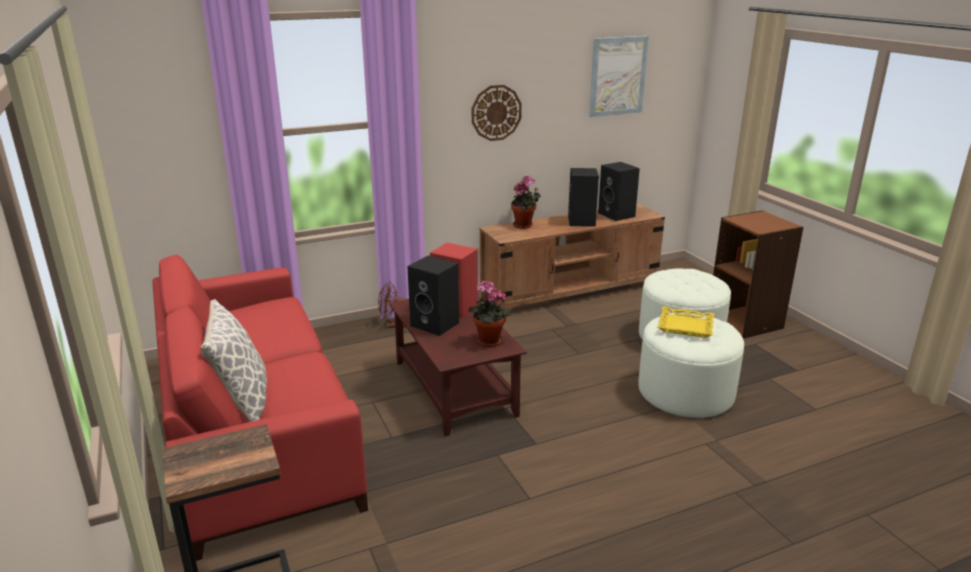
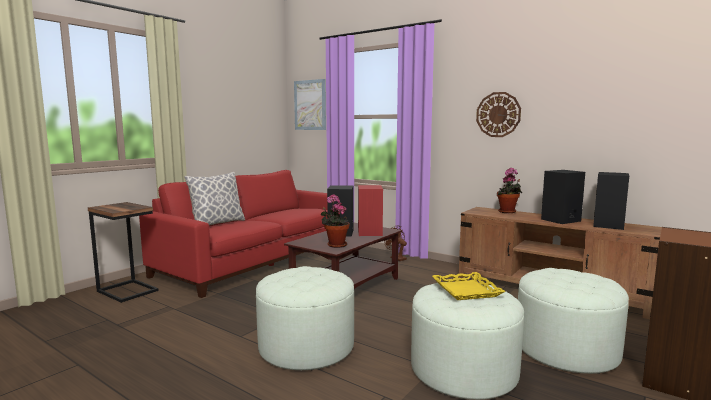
camera: 60 degrees right, 15 degrees down
picture [589,36,649,117] -> picture moved to [294,79,326,130]
none -> white ottoman [256,266,354,370]

